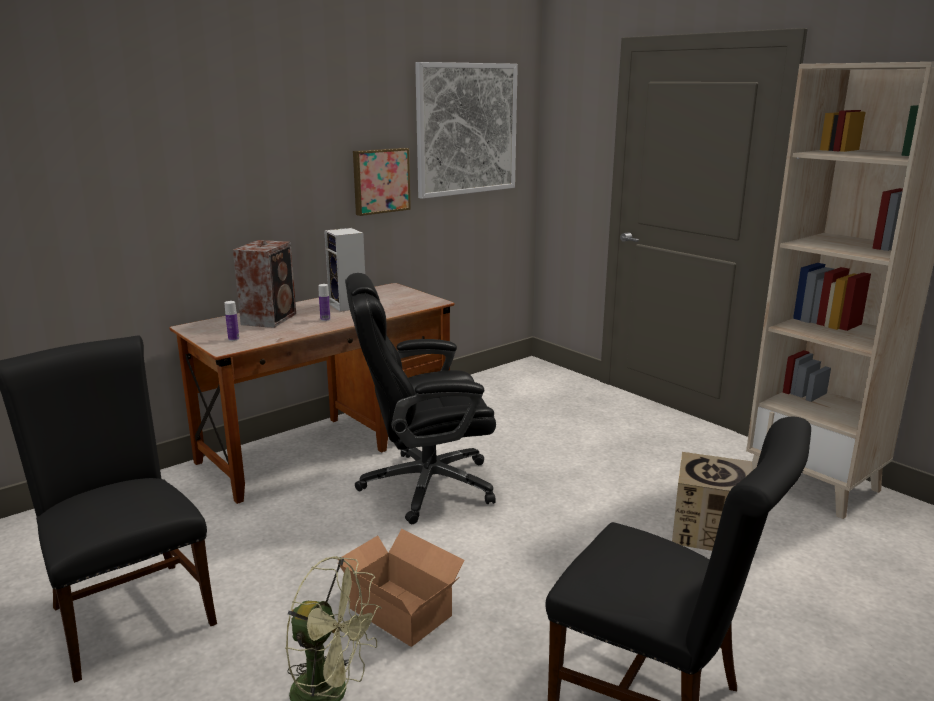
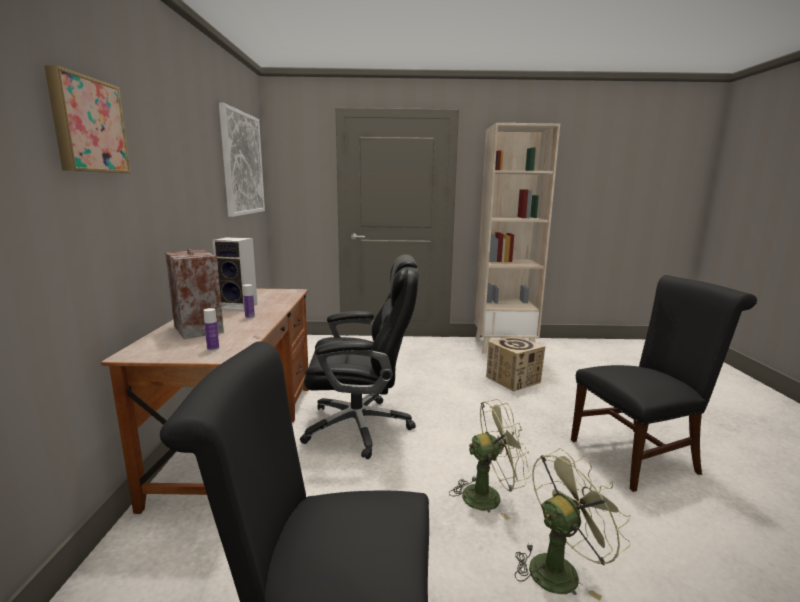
camera: 50 degrees left, 5 degrees down
cardboard box [337,529,465,647] -> green fan [449,399,531,520]
black office chair [345,273,496,524] -> black office chair turned 120 degrees counterclockwise [300,255,419,459]
picture [353,148,411,216] -> picture moved to [44,65,131,173]

